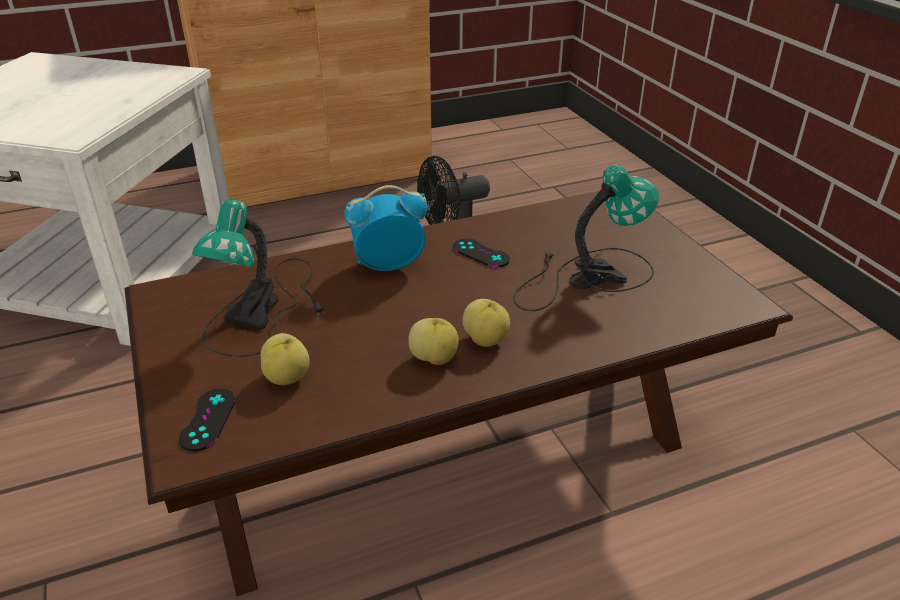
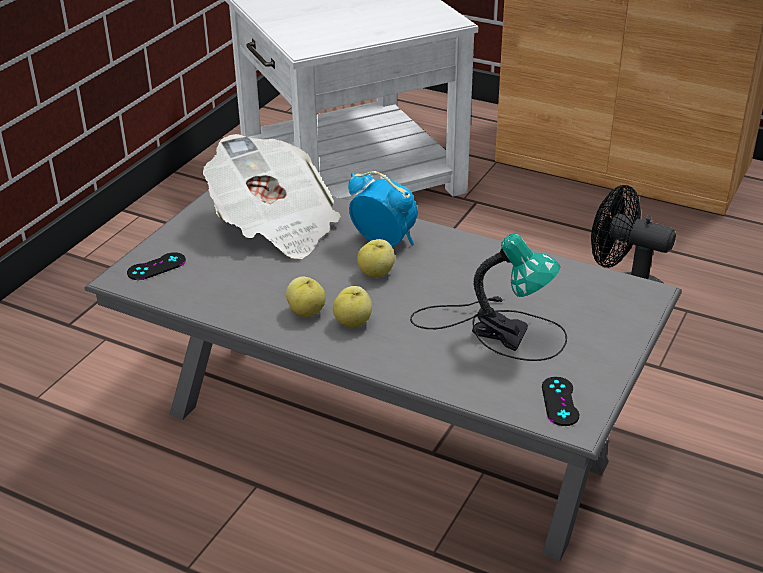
camera: 50 degrees right, 0 degrees up
brown coffee table [124,191,793,596] -> grey coffee table [84,190,682,561]
table lamp [192,199,324,357] -> newspaper [203,134,341,259]
apple [260,333,309,385] -> apple moved to [357,239,395,278]
black game controller [453,239,510,267] -> black game controller moved to [542,377,579,426]

